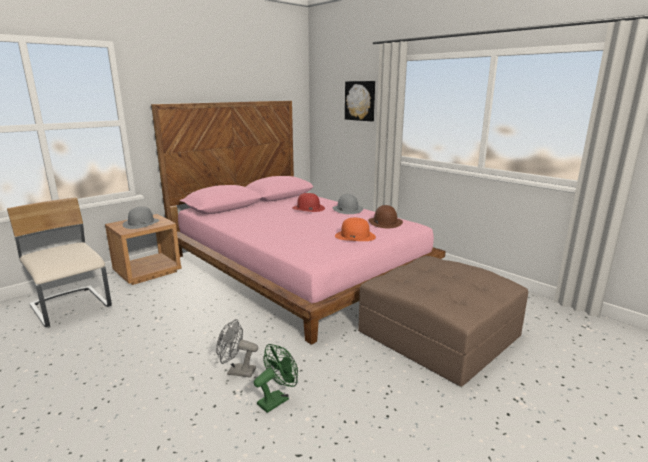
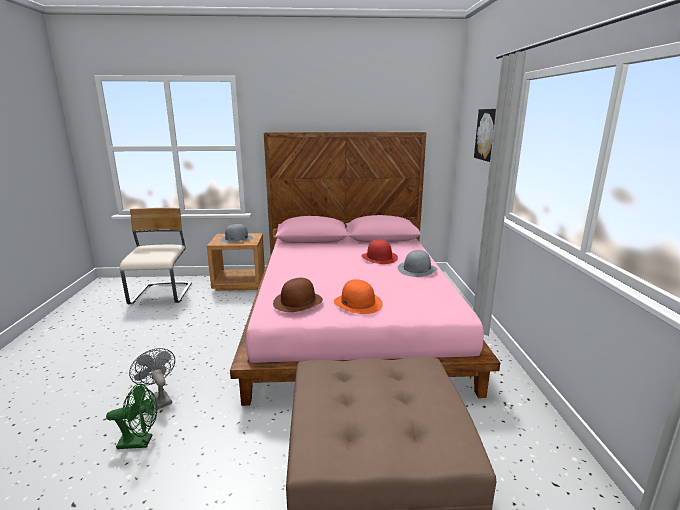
camera: 40 degrees right, 0 degrees up
brown hat [368,205,403,228] -> brown hat moved to [273,278,323,312]

